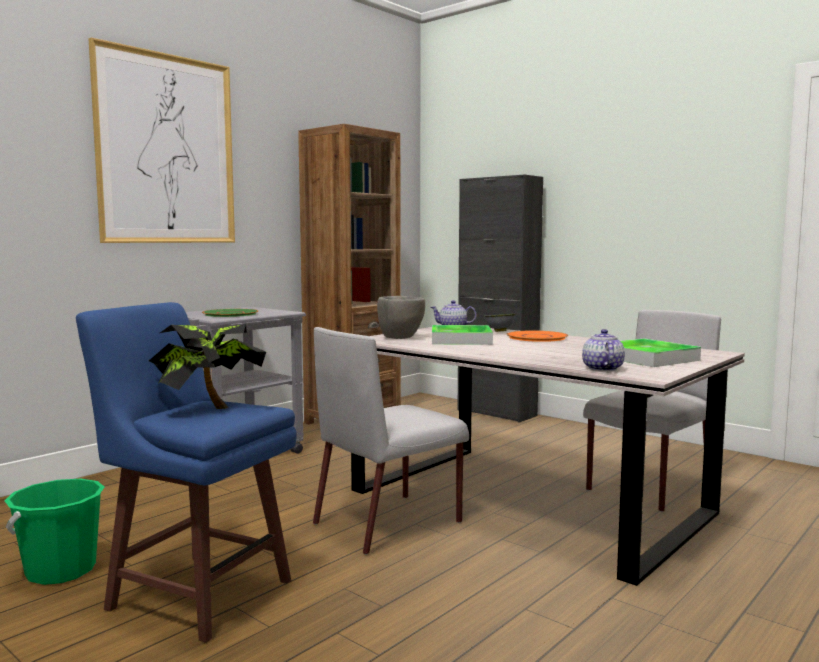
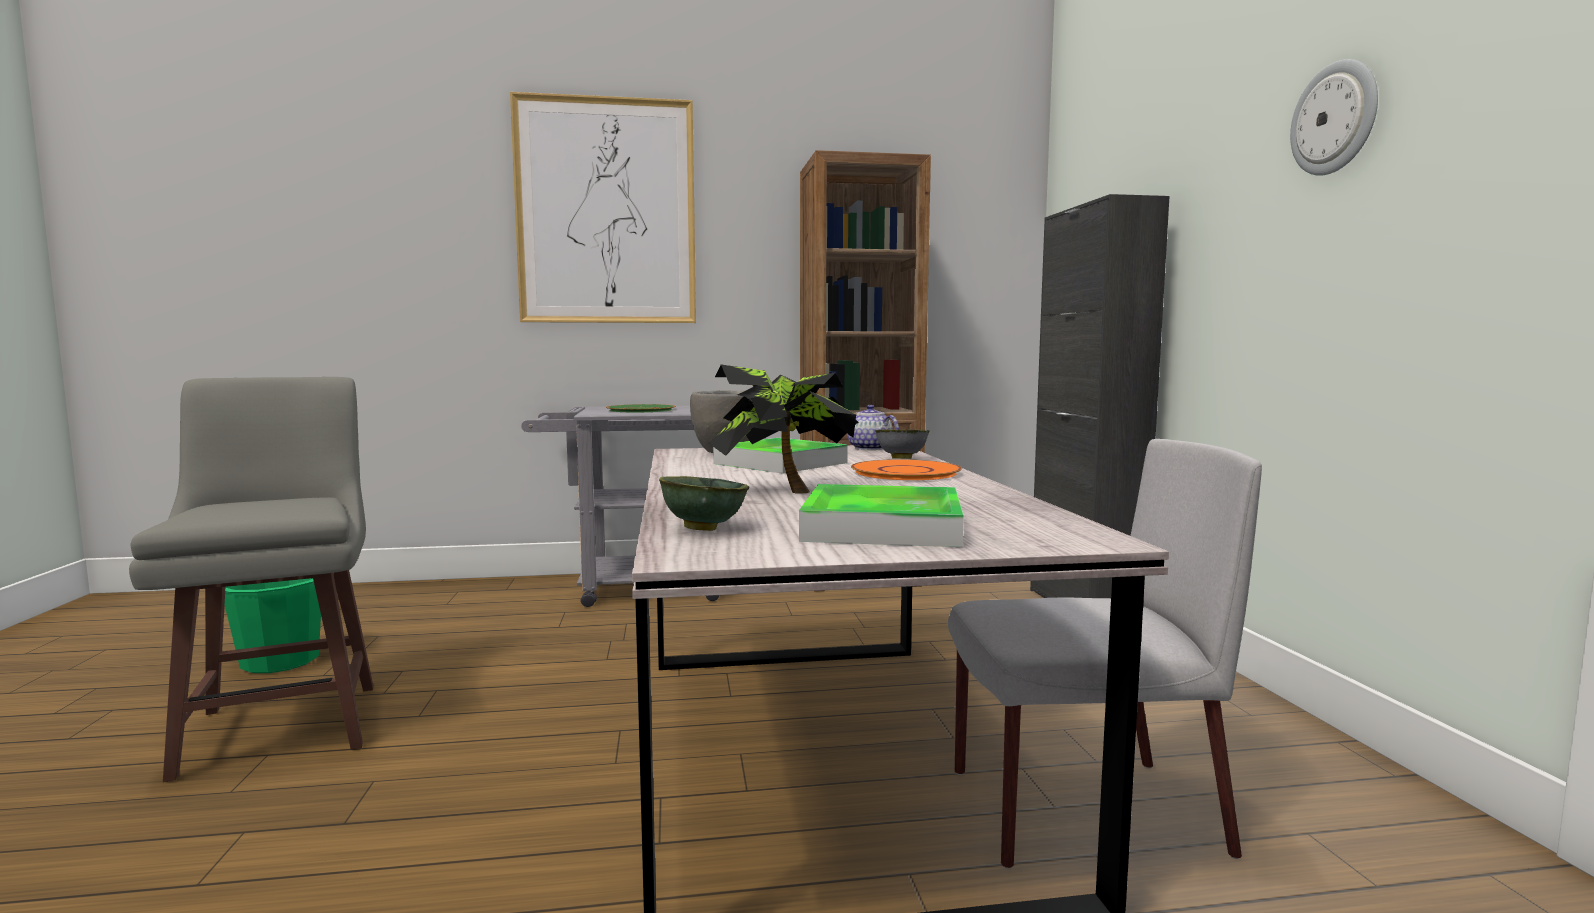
camera: 40 degrees right, 0 degrees up
blue stool [76,302,297,643] -> grey stool [129,377,374,782]
potted plant [149,324,266,409] -> potted plant moved to [709,364,859,494]
grey chair [313,327,469,555] -> none
teapot [582,329,625,371] -> green bowl [659,476,749,531]
none -> wall clock [1290,59,1378,176]

